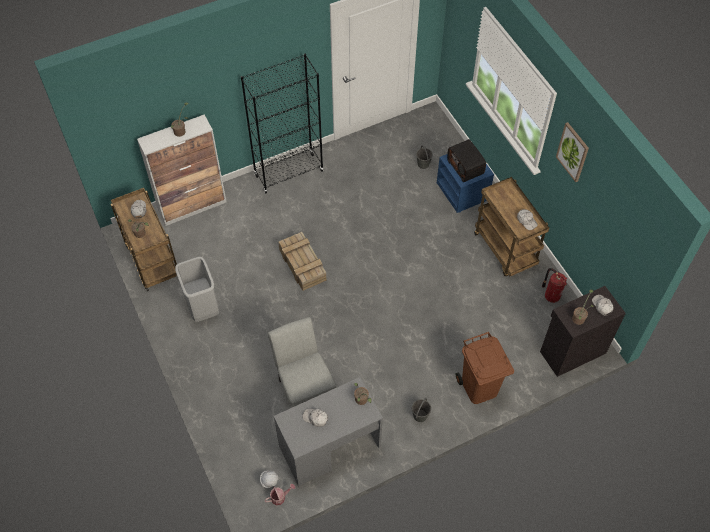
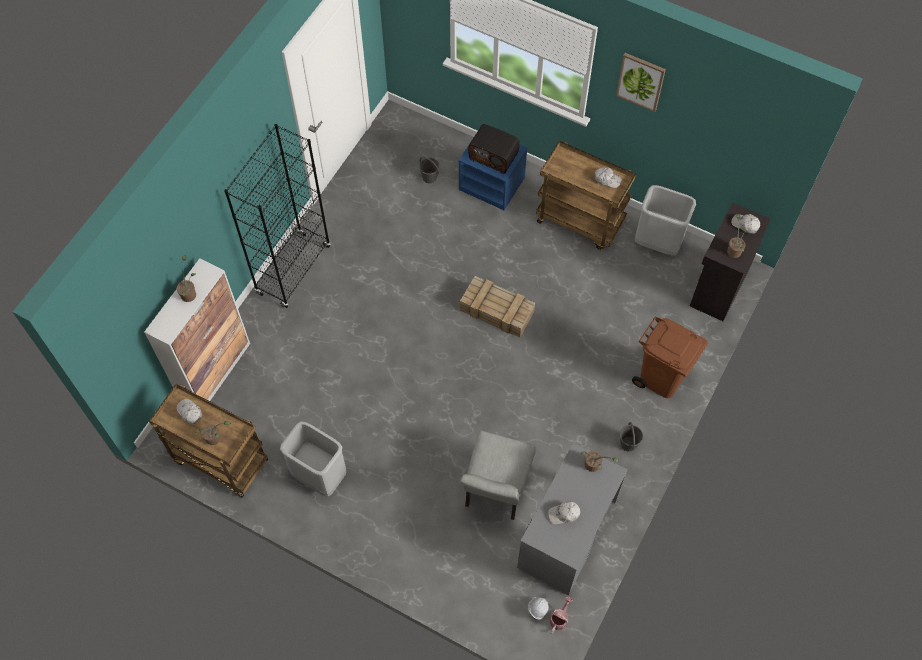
camera: 35 degrees left, 5 degrees up
grey chair [268,317,336,407] -> grey chair turned 105 degrees counterclockwise [460,431,536,520]
crate [279,232,327,291] -> crate moved to [460,276,535,338]
fire extinguisher [542,268,567,303] -> grey trash can [635,185,696,256]

